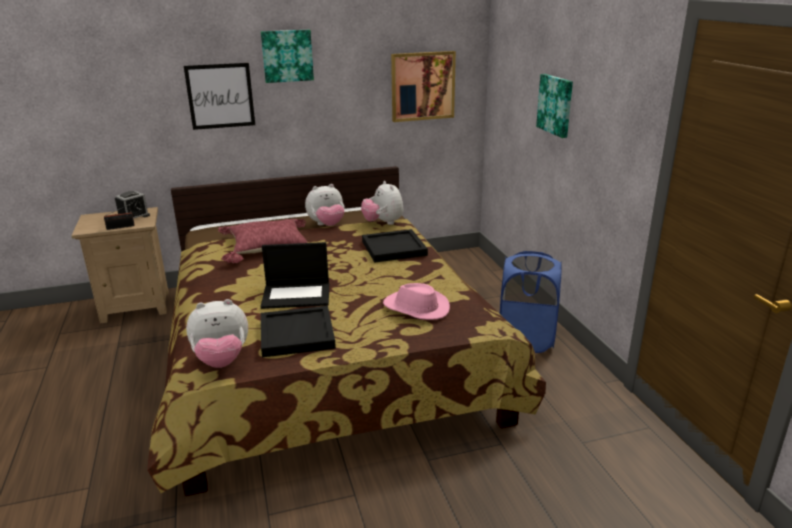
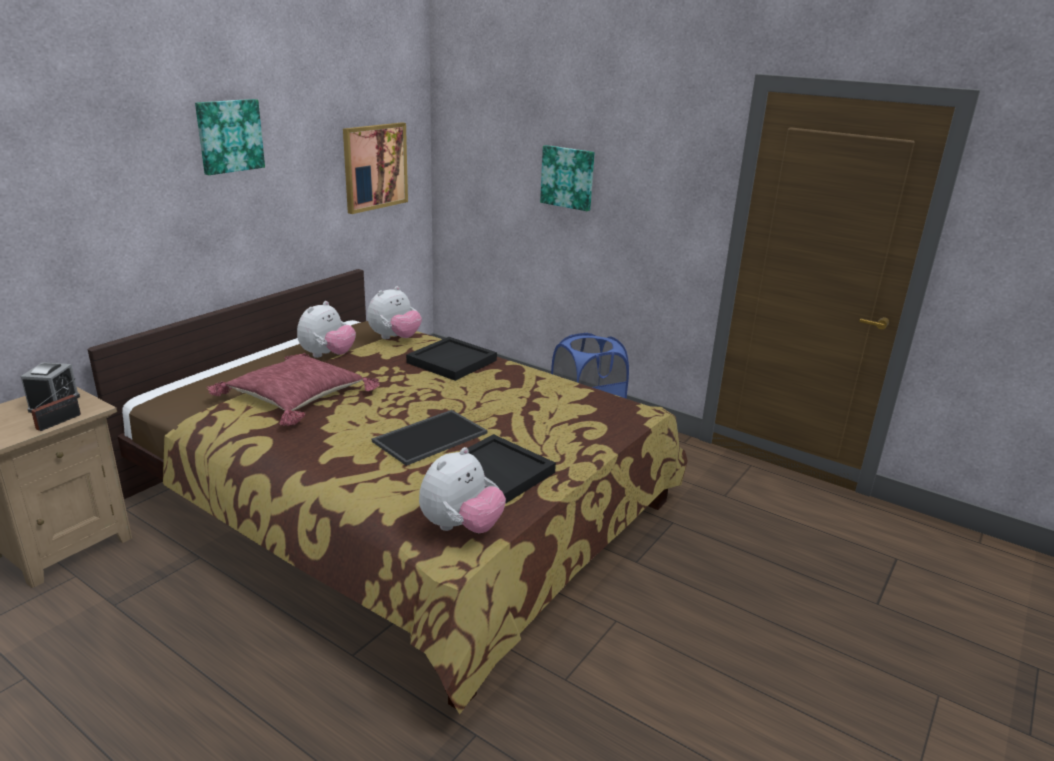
camera: 40 degrees left, 0 degrees up
picture [184,63,255,130] -> none
laptop [261,242,329,309] -> tray [372,410,487,466]
plush toy [361,181,404,225] -> plush toy turned 75 degrees counterclockwise [367,286,422,339]
pink hat [383,283,450,320] -> none

